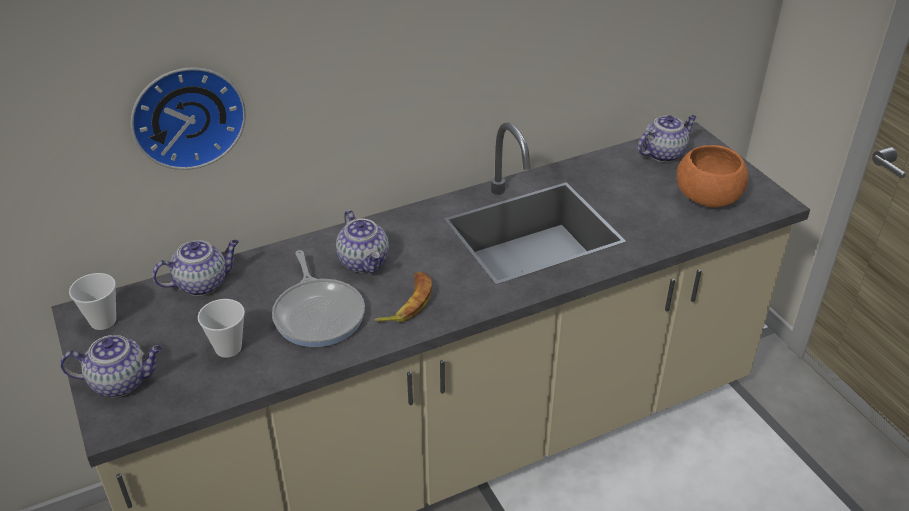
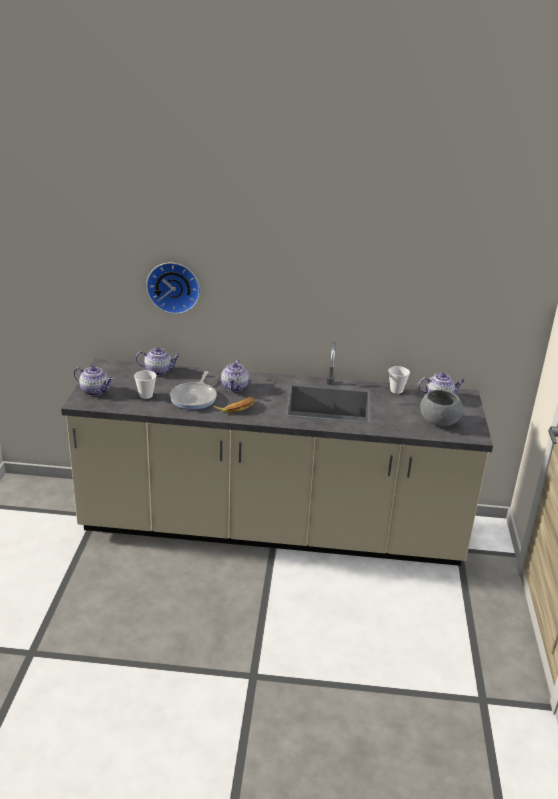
camera: 30 degrees right, 10 degrees down
cup [69,273,116,330] -> cup moved to [388,366,410,394]
orange bowl [677,145,749,207] -> grey bowl [420,390,463,426]

